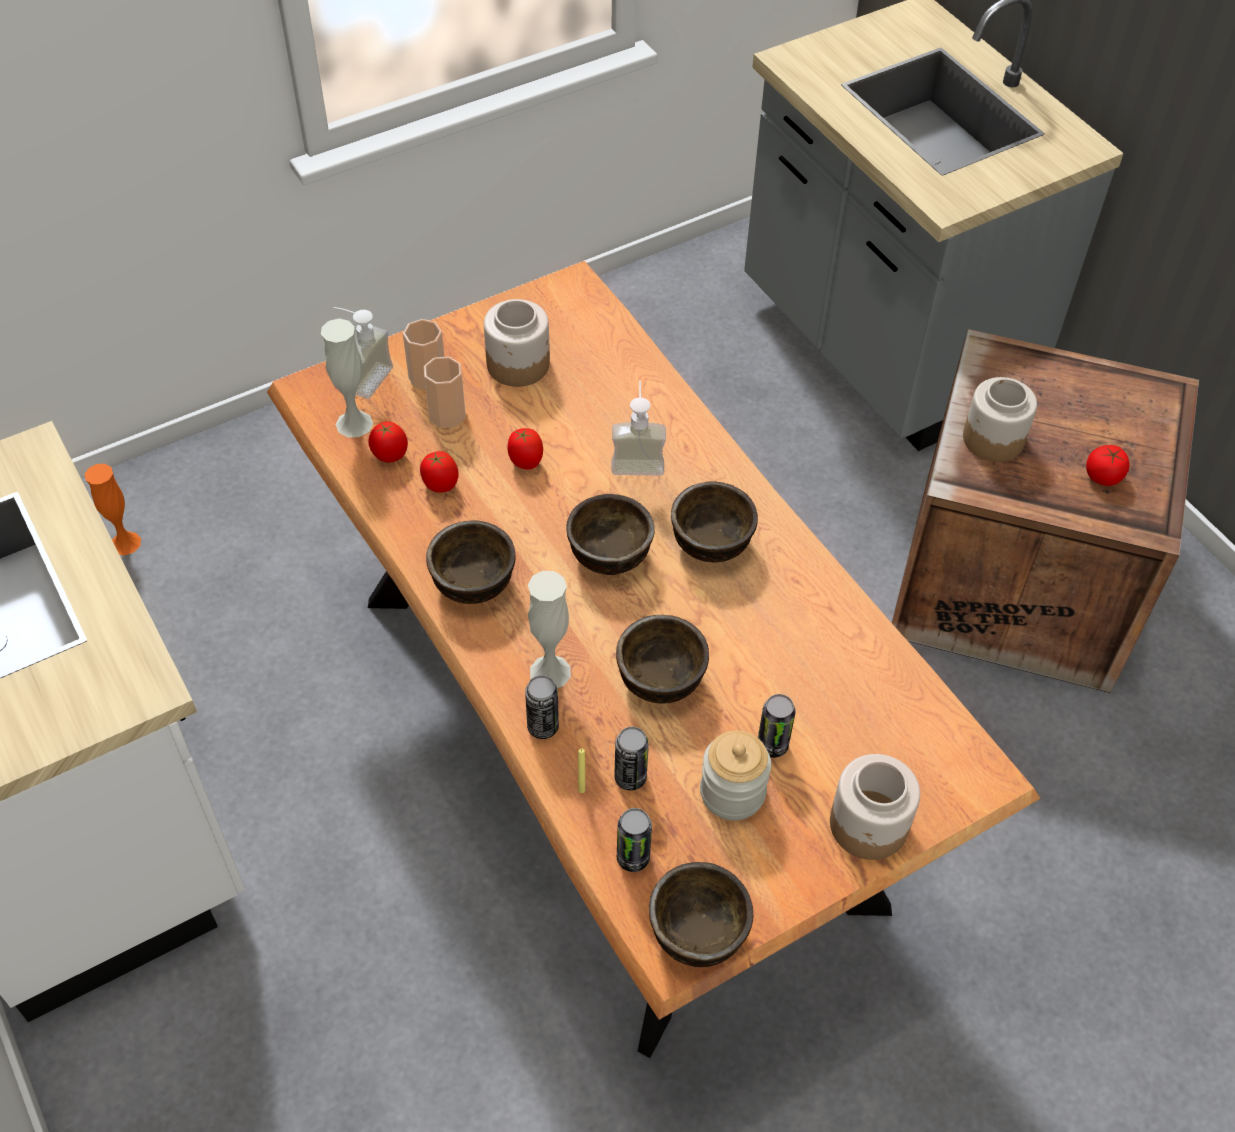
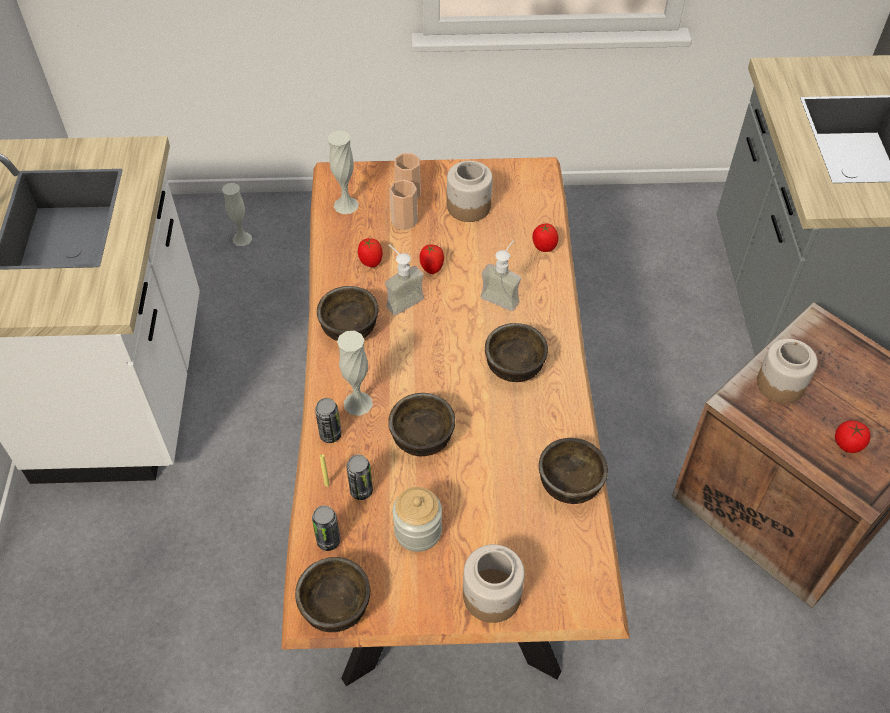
camera: 30 degrees right, 0 degrees up
orange vase [85,464,141,556] -> white vase [222,183,252,246]
soap dispenser [334,307,393,399] -> soap dispenser moved to [385,245,424,316]
tomato [368,421,408,463] -> tomato moved to [532,224,558,252]
brown bowl [566,494,655,575] -> brown bowl moved to [539,438,608,504]
can [758,694,795,758] -> none

